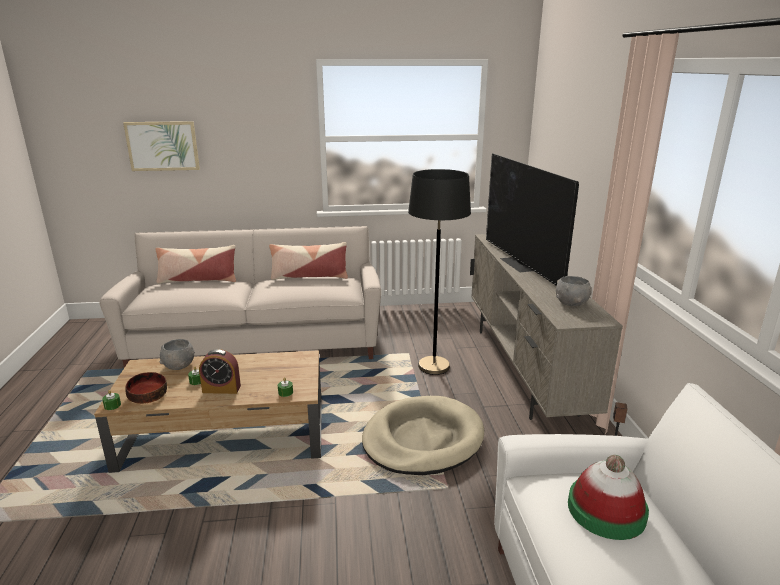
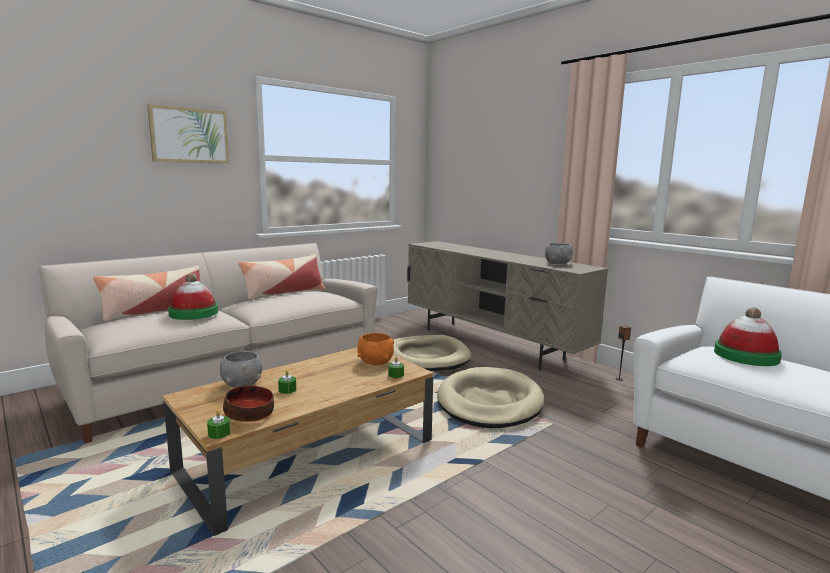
camera: 35 degrees left, 10 degrees down
picture [123,121,200,171] -> picture moved to [147,104,229,164]
alarm clock [199,349,241,394] -> none
black floor lamp [408,169,471,375] -> beige dog bed [393,335,471,371]
television [486,153,579,286] -> none
none -> hat [168,274,218,320]
none -> orange bowl [357,333,394,365]

